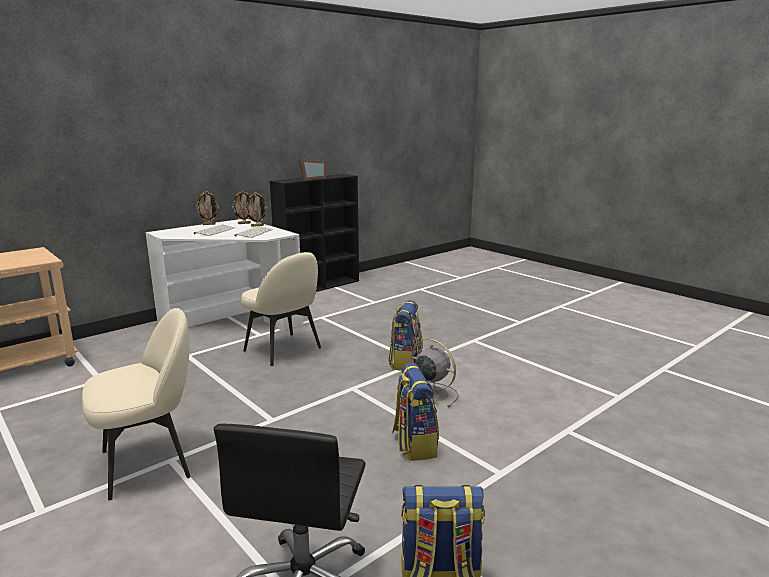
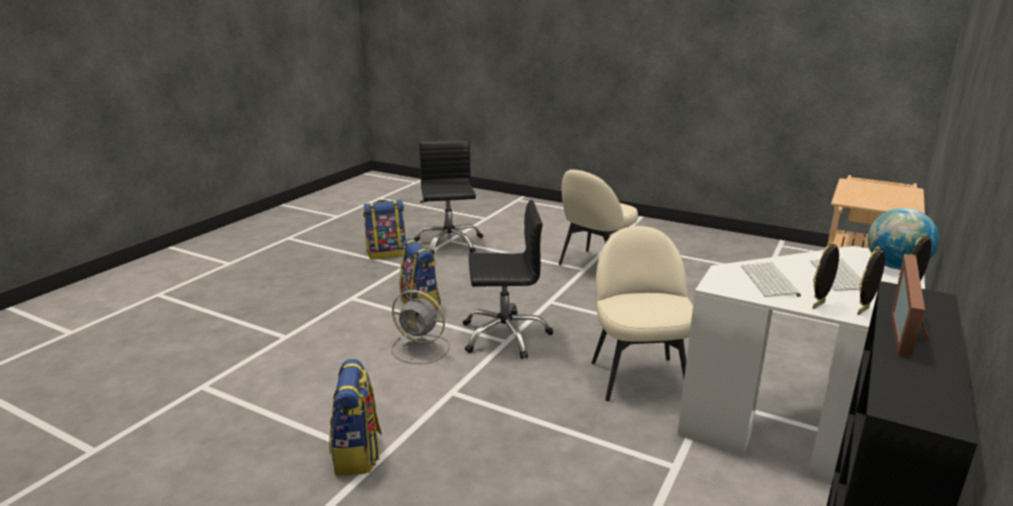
camera: 160 degrees right, 5 degrees up
beige chair [241,252,321,366] -> beige chair turned 60 degrees clockwise [591,226,693,401]
backpack [388,300,423,371] -> backpack moved to [329,359,382,475]
none -> black office chair [463,200,553,359]
none -> globe [867,208,939,270]

